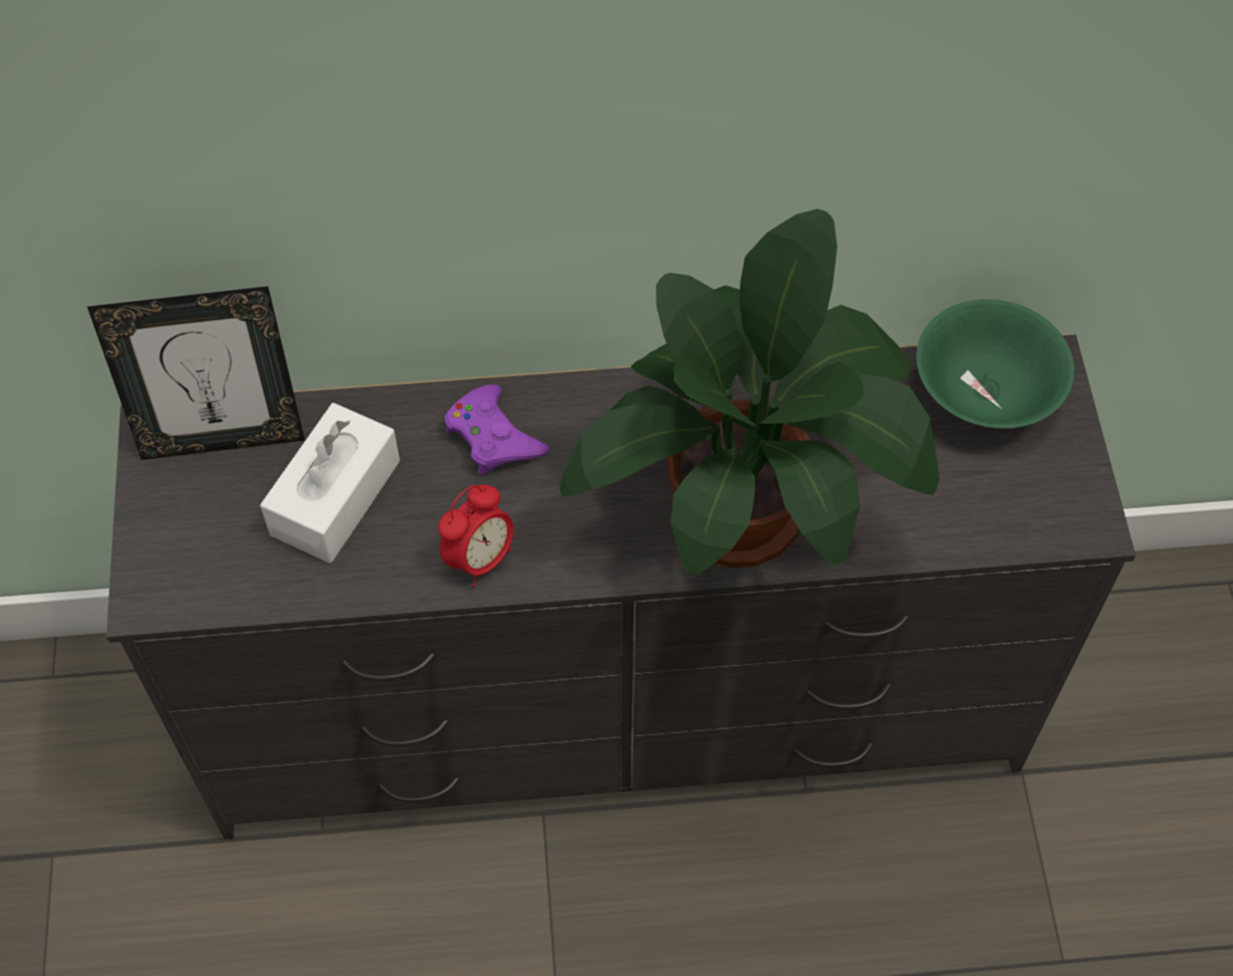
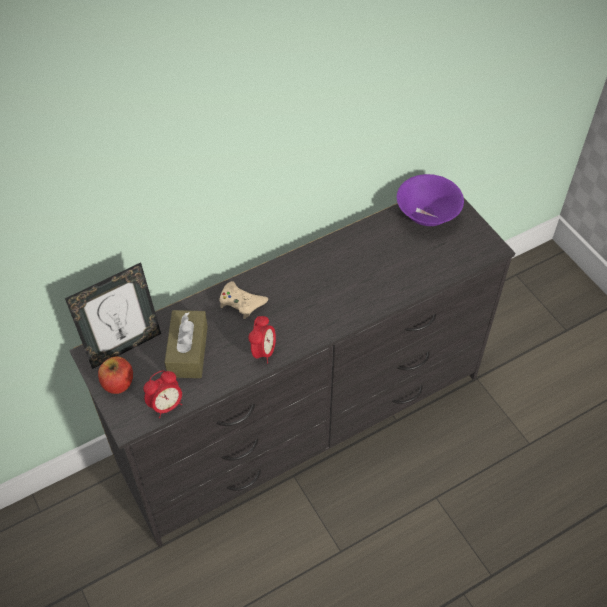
camera: 25 degrees left, 5 degrees down
white tissue box [260,403,400,563] -> brown tissue box [164,310,208,378]
purple game controller [445,384,549,475] -> beige game controller [219,281,268,319]
potted plant [559,209,940,575] -> none
green bowl [916,299,1075,429] -> purple bowl [397,174,464,226]
none -> apple [98,357,133,394]
none -> alarm clock [143,371,182,418]

